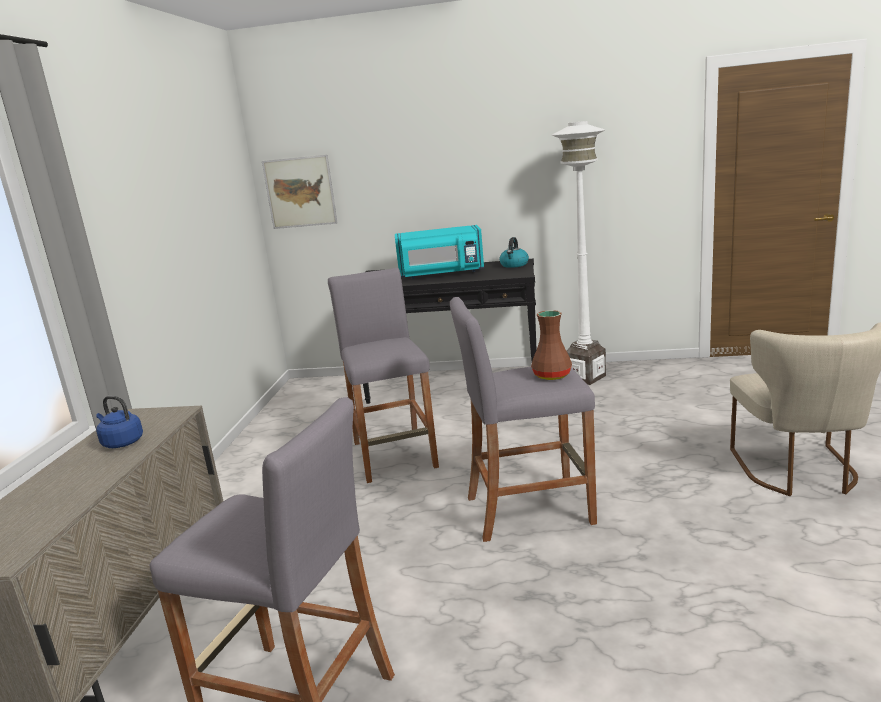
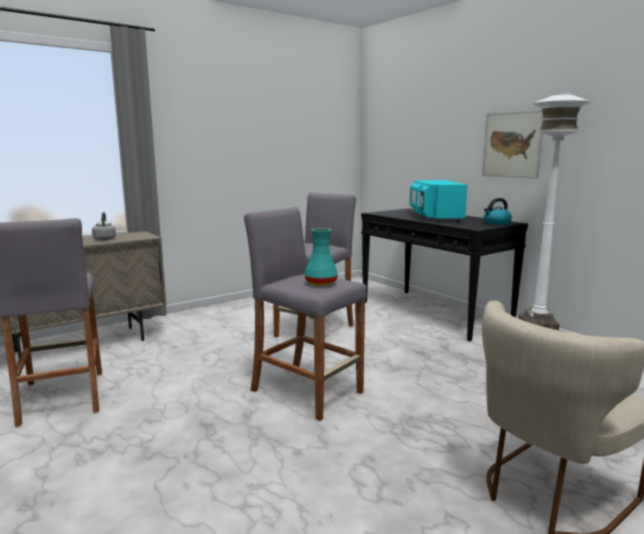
camera: 45 degrees right, 5 degrees down
blue kettle [96,396,143,448] -> grey kettle [92,212,116,240]
picture [262,155,338,229] -> picture moved to [482,110,543,179]
turquoise microwave [395,225,484,279] -> turquoise microwave turned 45 degrees clockwise [410,180,467,222]
brown vase [531,310,572,380] -> turquoise vase [305,228,338,286]

